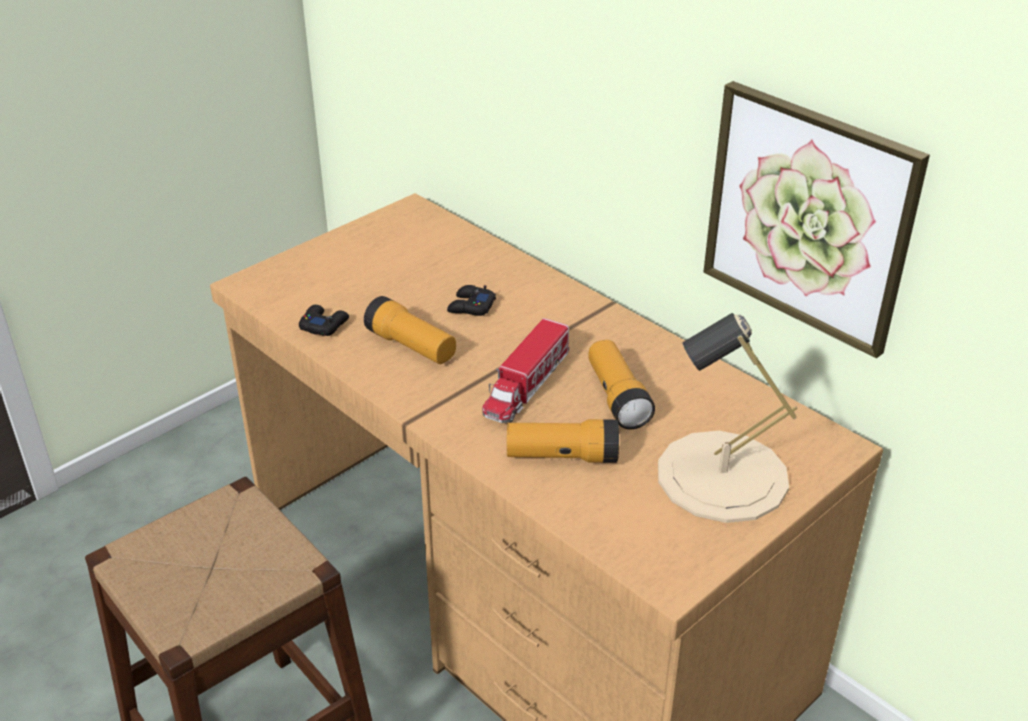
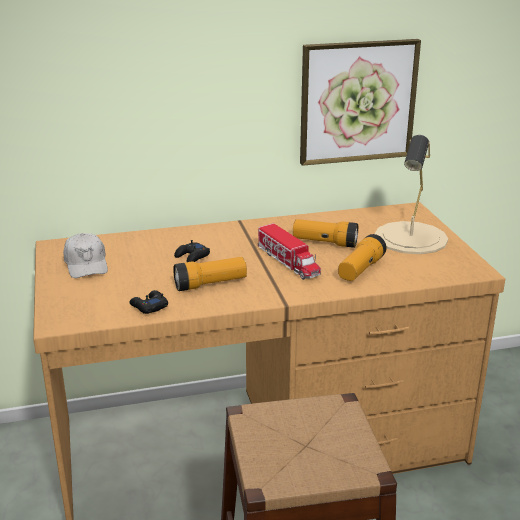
camera: 60 degrees left, 10 degrees down
none -> white cap [63,233,108,278]

